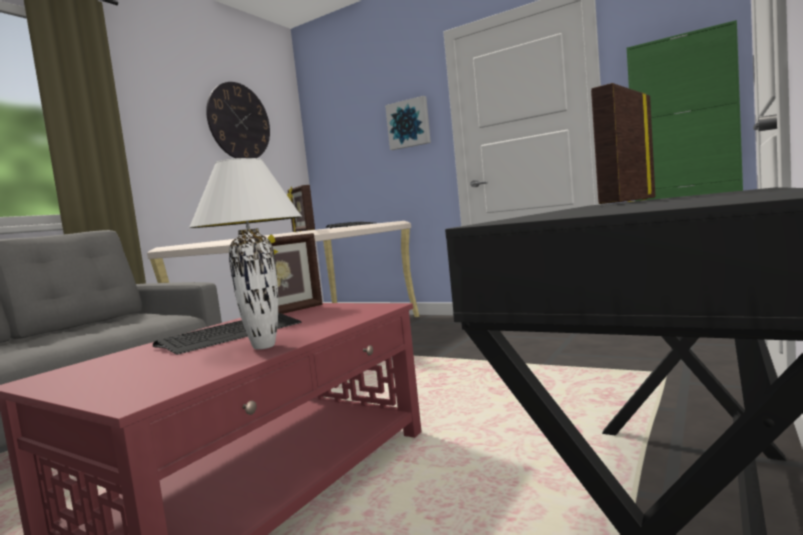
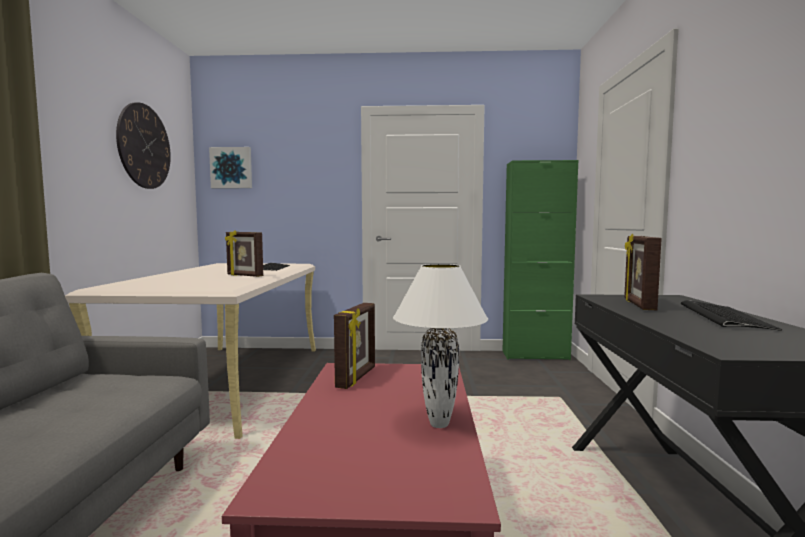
camera: 30 degrees left, 0 degrees up
keyboard [153,313,302,355] -> keyboard moved to [681,300,782,331]
picture [385,96,431,150] -> picture moved to [209,147,252,188]

